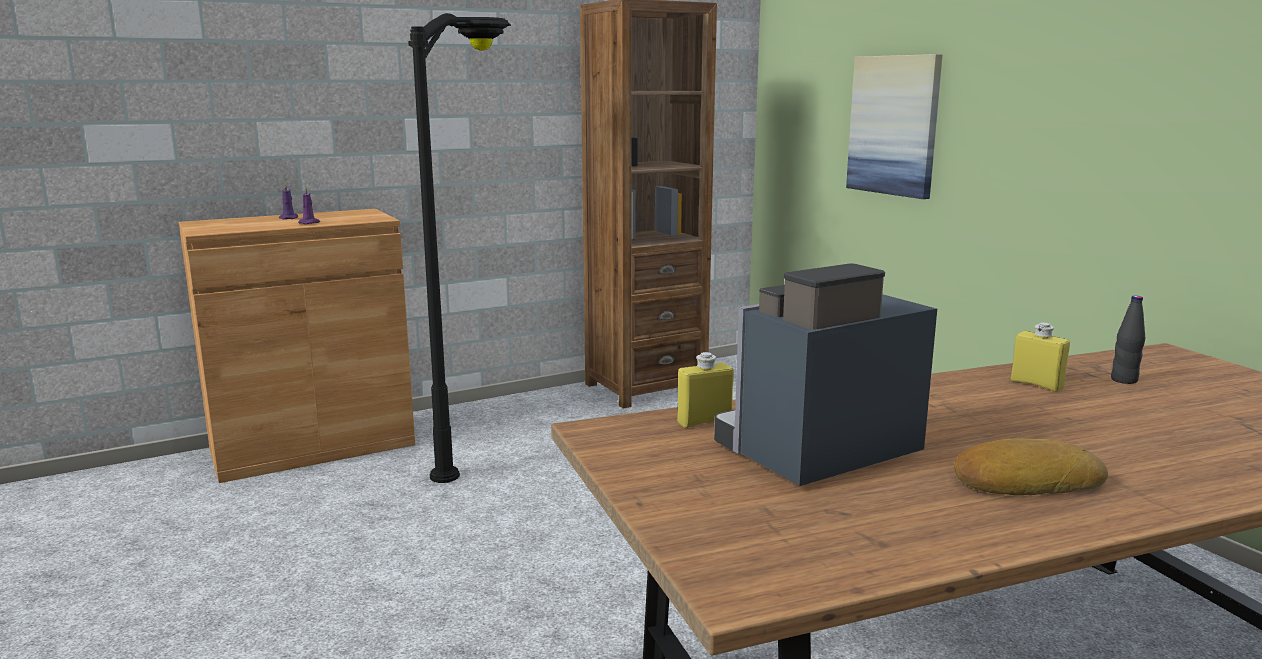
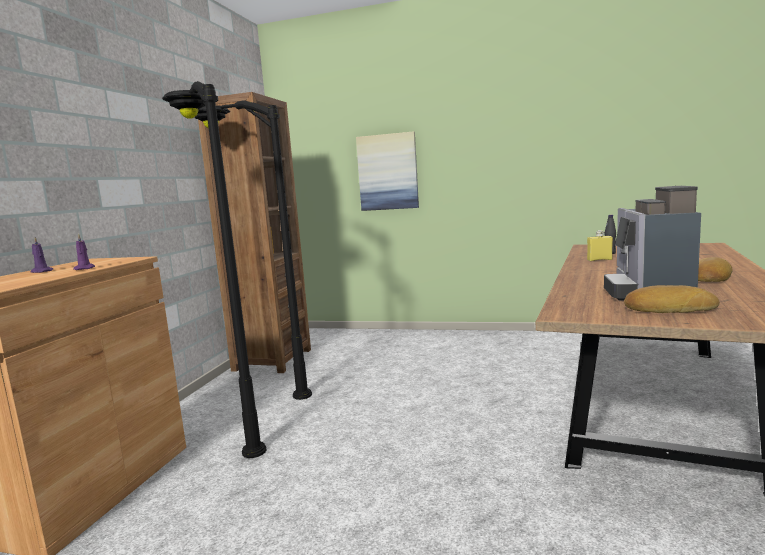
camera: 45 degrees left, 5 degrees down
yellow bottle [677,352,734,428] -> none
none -> black floor lamp [195,101,312,400]
none -> bread [624,285,720,313]

